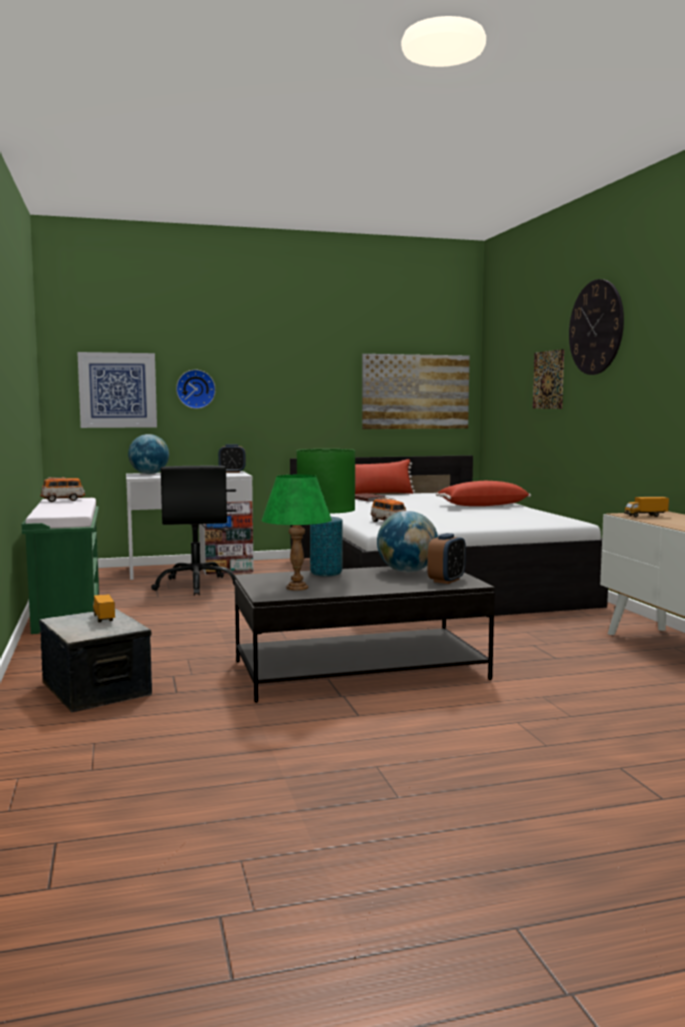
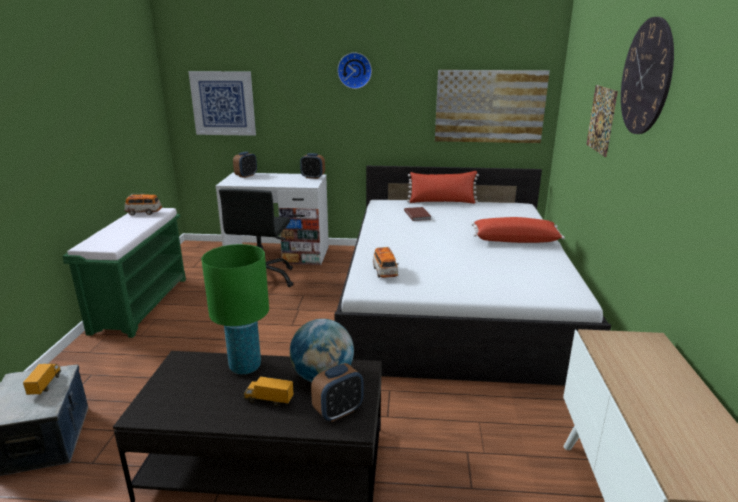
camera: 20 degrees right, 15 degrees up
globe [128,434,169,474] -> alarm clock [233,152,257,178]
wall clock [176,370,216,409] -> wall clock moved to [337,52,372,89]
green table lamp [262,475,332,590] -> none
toy truck [624,497,669,517] -> toy truck moved to [243,376,294,406]

